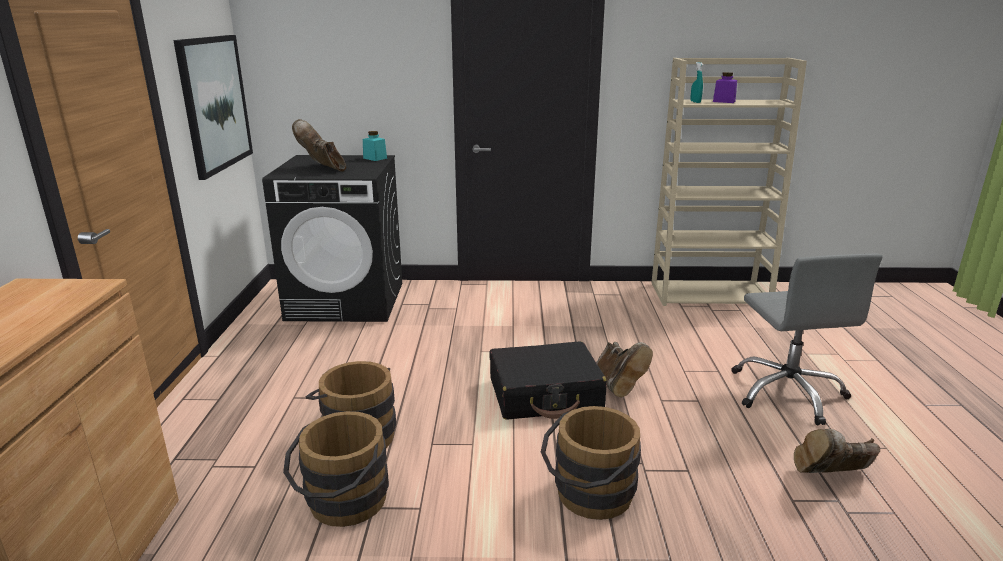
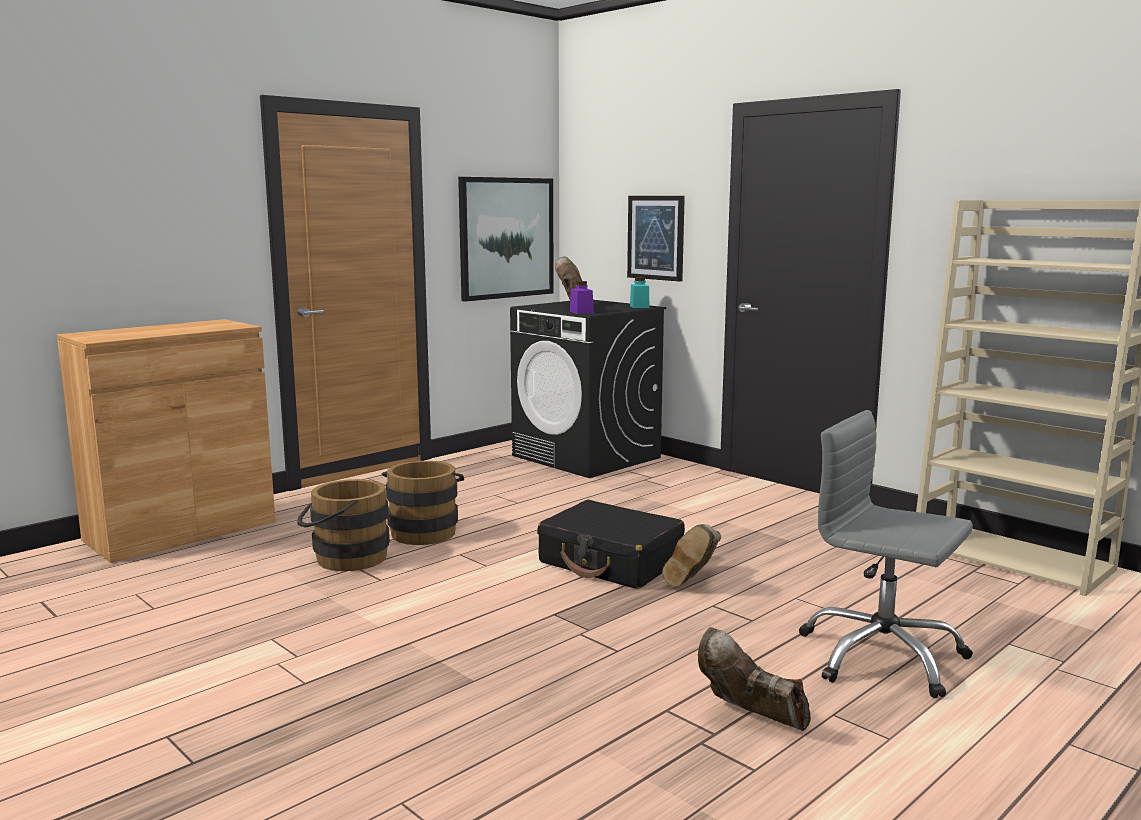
camera: 45 degrees right, 10 degrees down
brown bucket [541,406,641,520] -> none
turquoise spray bottle [690,62,703,103] -> none
purple jar [713,72,737,103] -> purple jar moved to [570,281,594,314]
grey office chair [731,253,883,425] -> grey office chair turned 90 degrees clockwise [799,410,973,698]
none -> picture [627,196,685,282]

